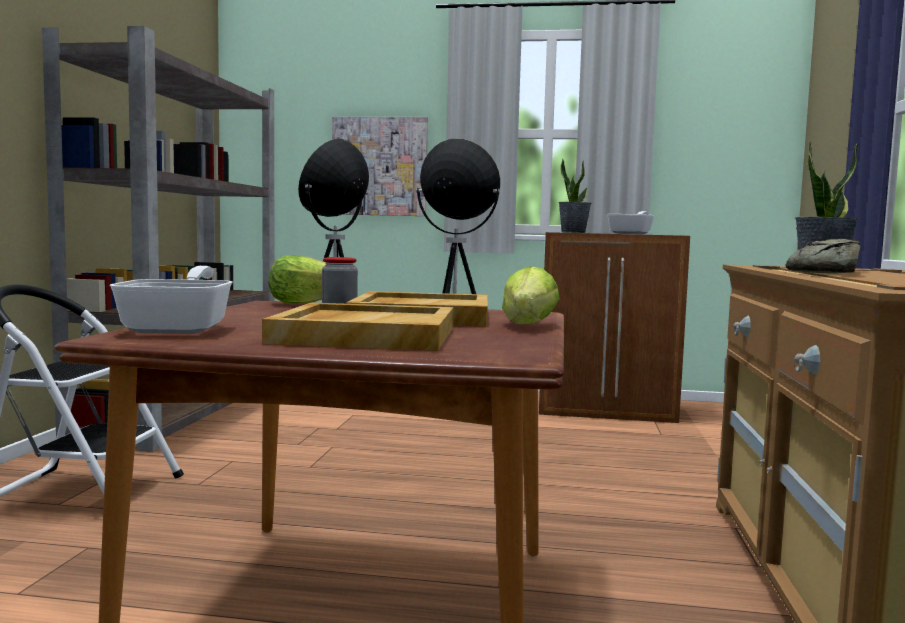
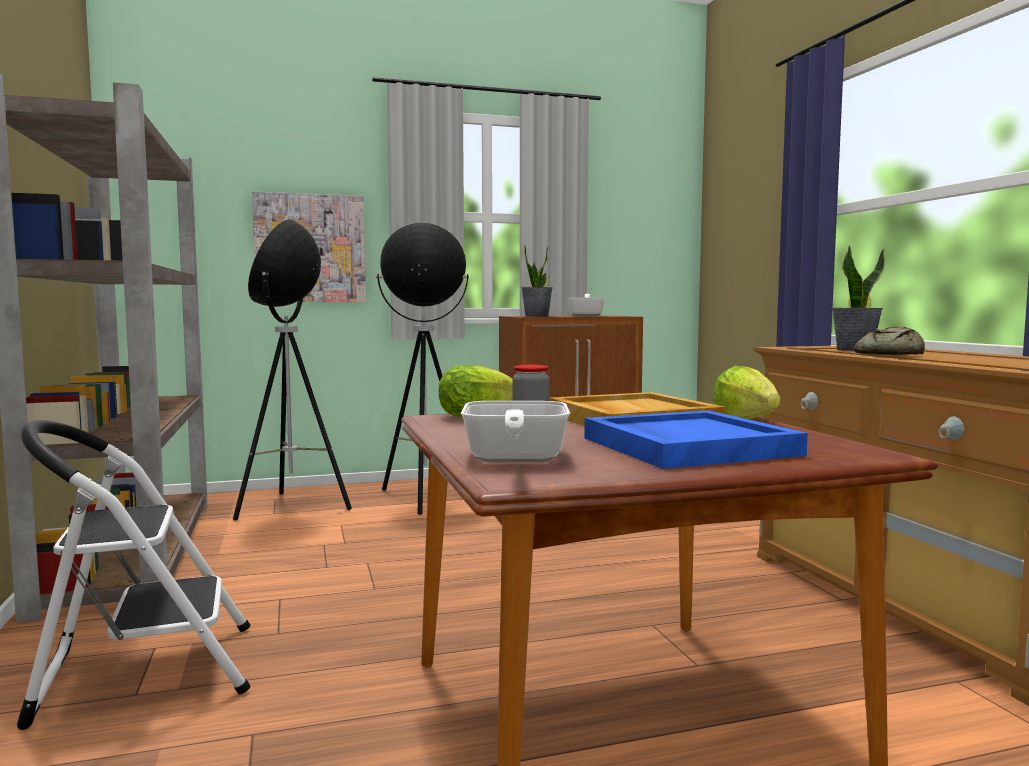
camera: 25 degrees left, 0 degrees up
frying pan [110,266,233,334] -> frying pan turned 150 degrees counterclockwise [461,401,570,462]
beige tray [262,303,454,351] -> blue tray [584,411,808,469]

